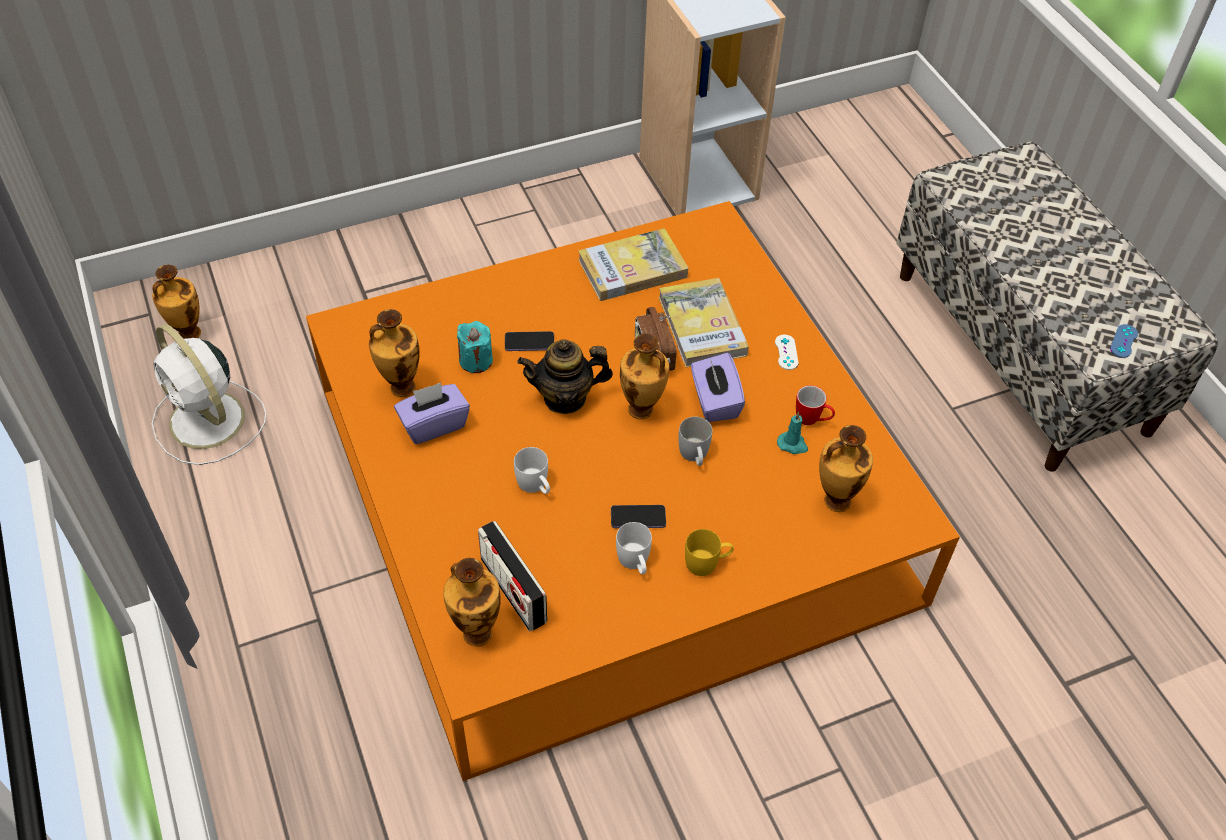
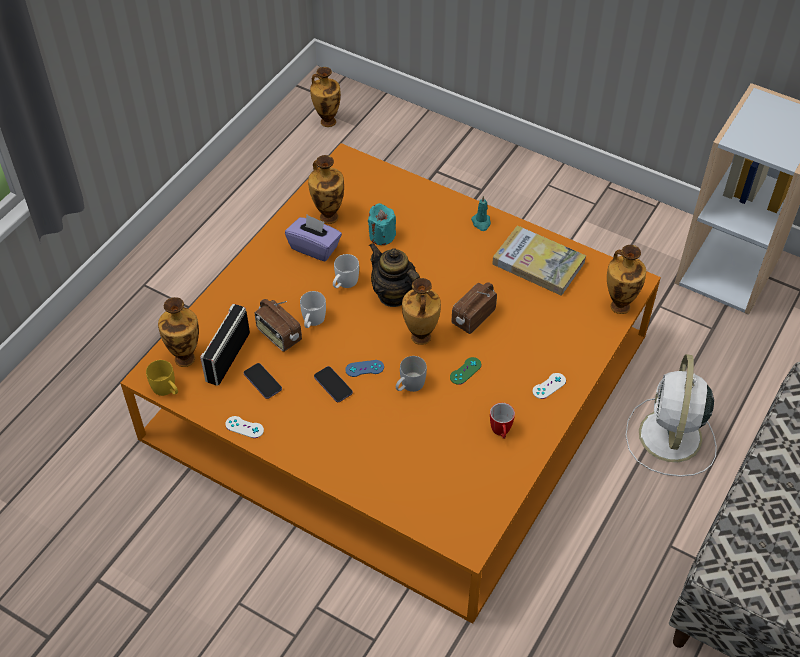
camera: 55 degrees right, 0 degrees up
white fan [152,324,267,465] -> white fan moved to [625,354,717,477]
phone [505,331,554,351] -> phone moved to [244,363,282,399]
white mug [616,522,652,574] -> white mug moved to [333,254,359,288]
book [659,278,749,367] -> none
yellow mug [685,529,734,576] -> yellow mug moved to [146,360,178,396]
purple tissue box [691,353,745,422] -> green game controller [450,357,482,385]
turquoise candle [777,412,808,454] -> turquoise candle moved to [471,196,491,231]
vase [819,425,873,512] -> vase moved to [607,245,646,314]
blue game controller [1110,324,1138,358] -> blue game controller moved to [345,360,384,377]
none -> white game controller [225,416,264,438]
none -> radio [255,299,302,352]

